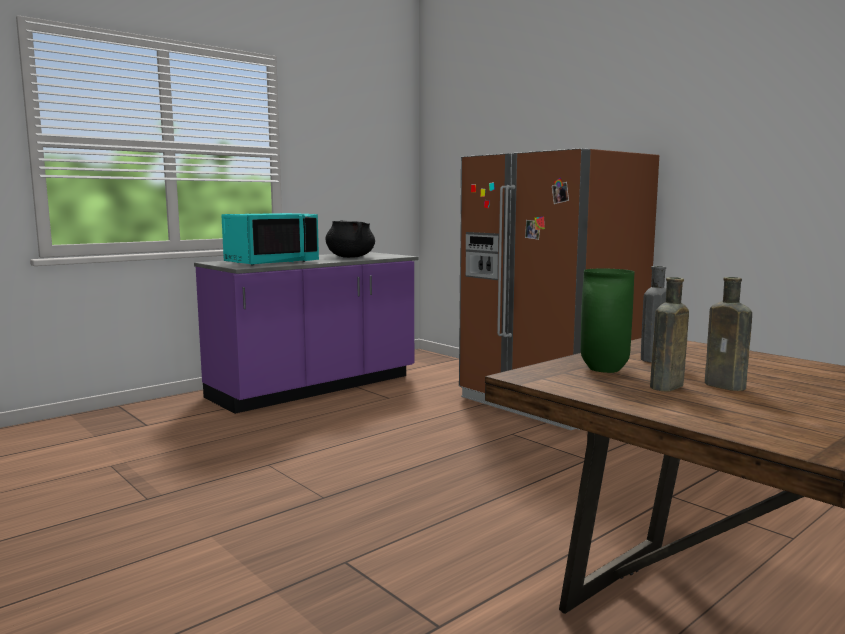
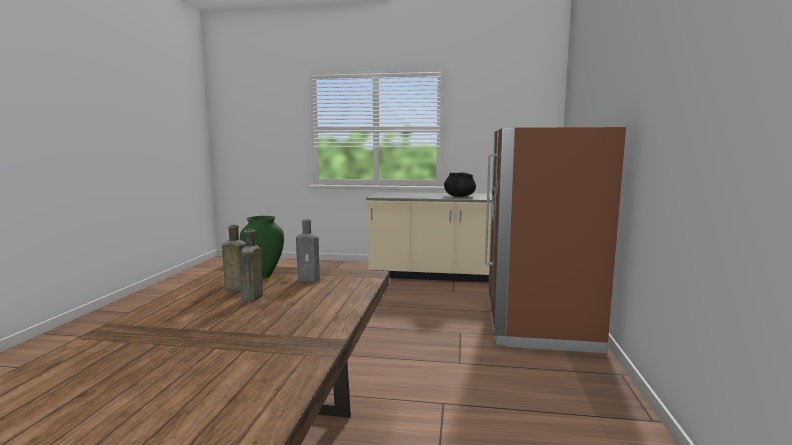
camera: 50 degrees right, 0 degrees up
purple counter [194,252,419,414] -> beige counter [366,192,492,282]
turquoise microwave [222,213,319,266] -> none

